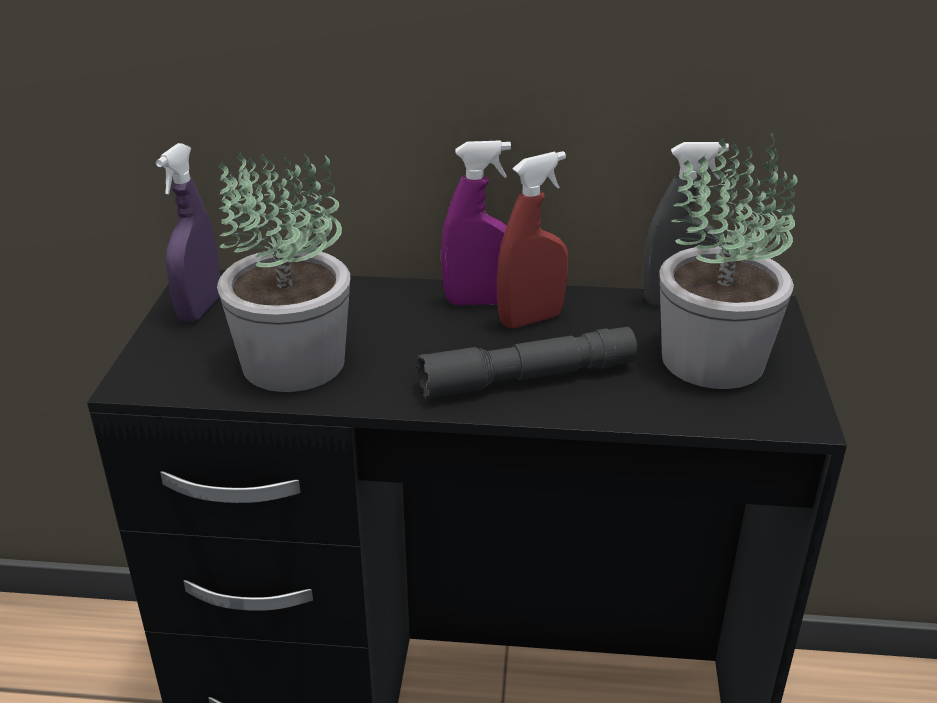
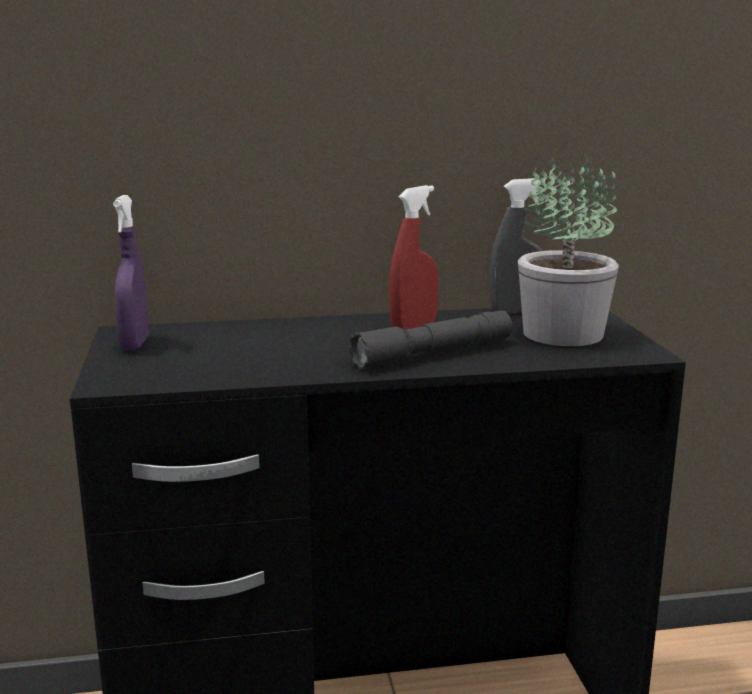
camera: 15 degrees left, 15 degrees down
potted plant [217,152,350,392] -> none
purple spray bottle [441,140,511,305] -> none

